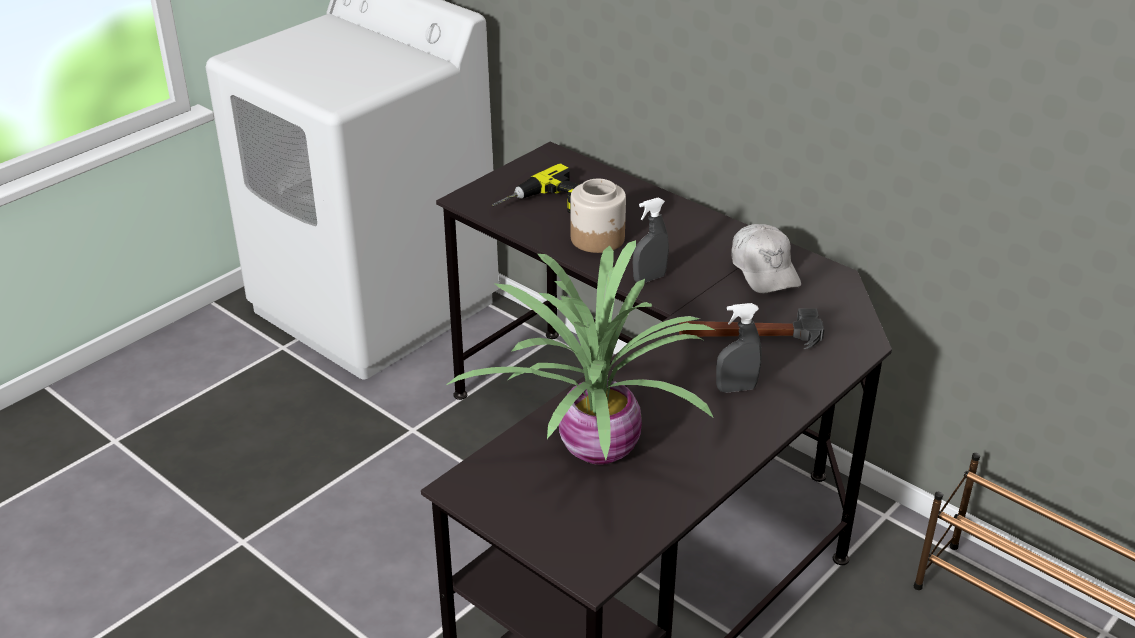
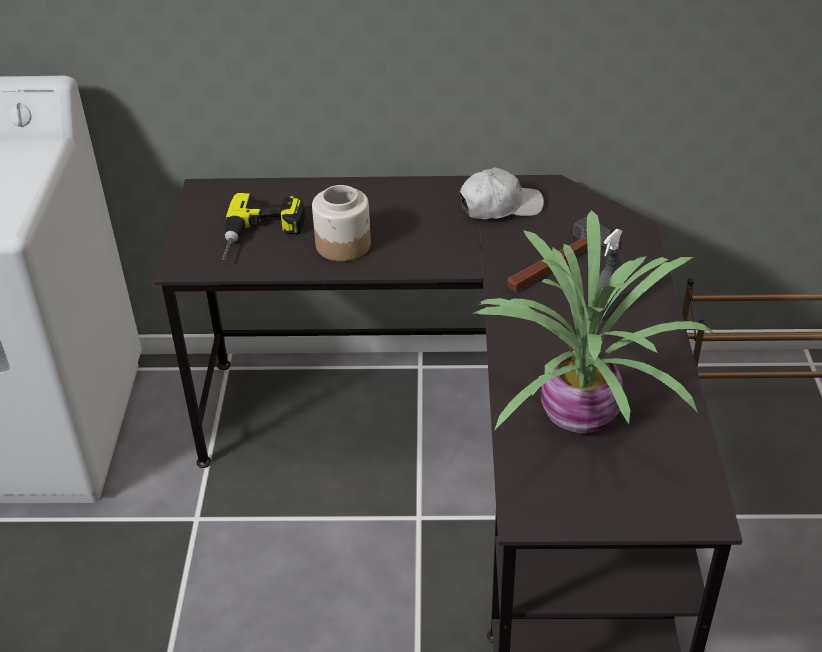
camera: 40 degrees left, 5 degrees up
grey spray bottle [633,198,669,282] -> none
white cap [732,224,801,293] -> white cap turned 45 degrees counterclockwise [460,167,544,219]

